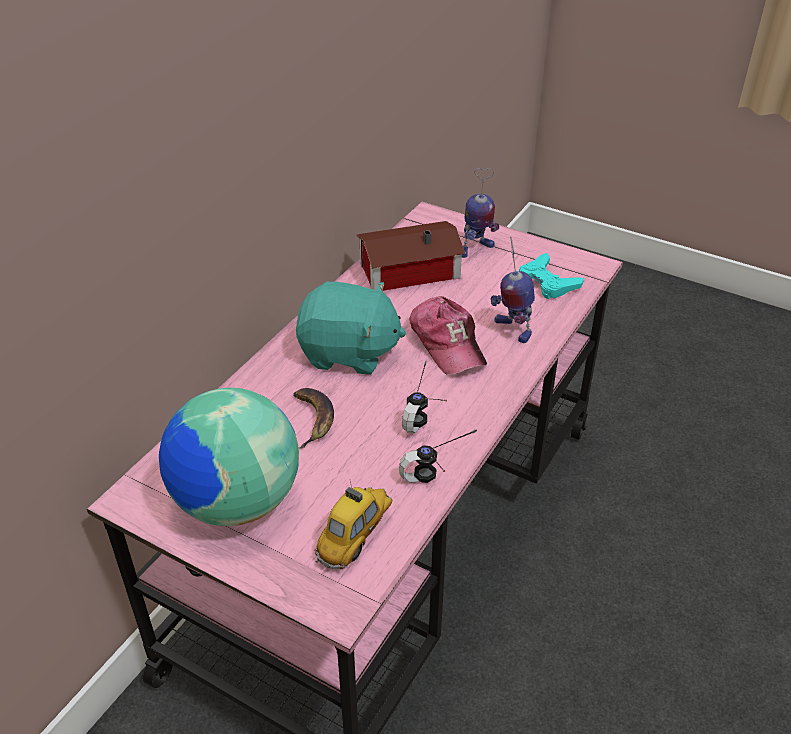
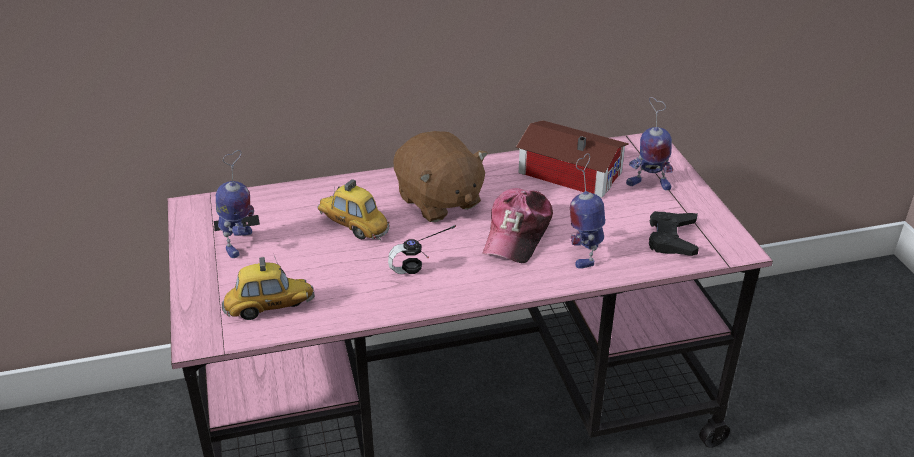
camera: 45 degrees right, 5 degrees down
globe [159,388,299,526] -> toy robot [216,150,254,258]
banana [293,388,334,449] -> toy car [317,179,390,240]
turquoise plush toy [296,282,406,375] -> brown plush toy [393,131,488,222]
headphones [399,429,477,483] -> none
turquoise game controller [519,253,584,299] -> black game controller [649,211,699,256]

